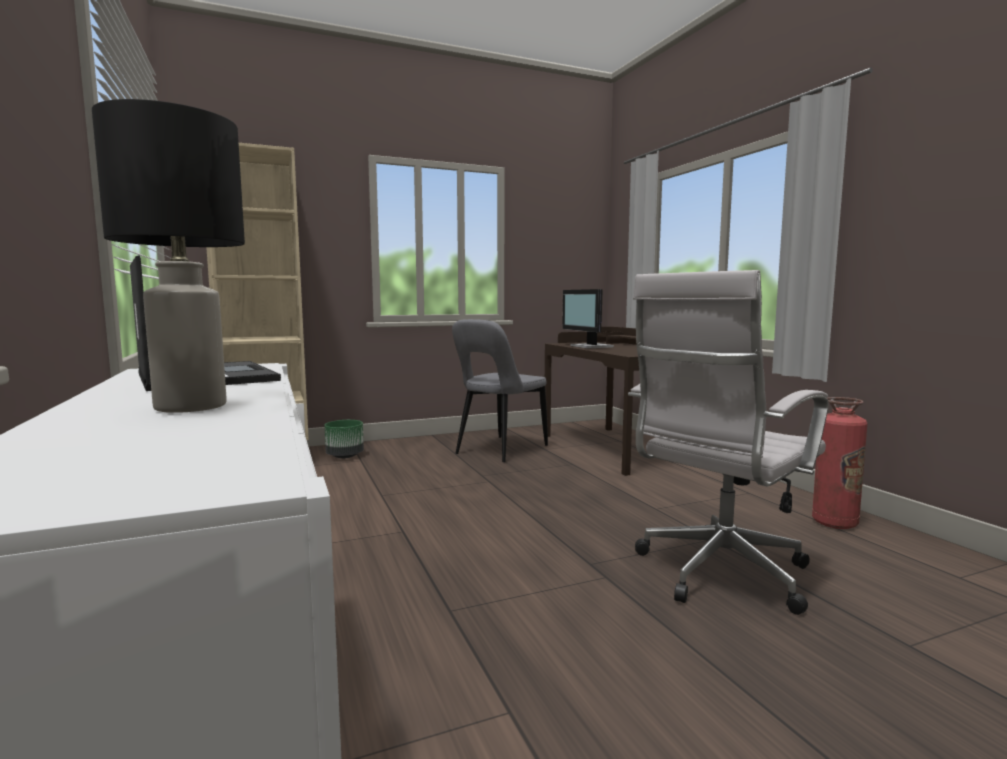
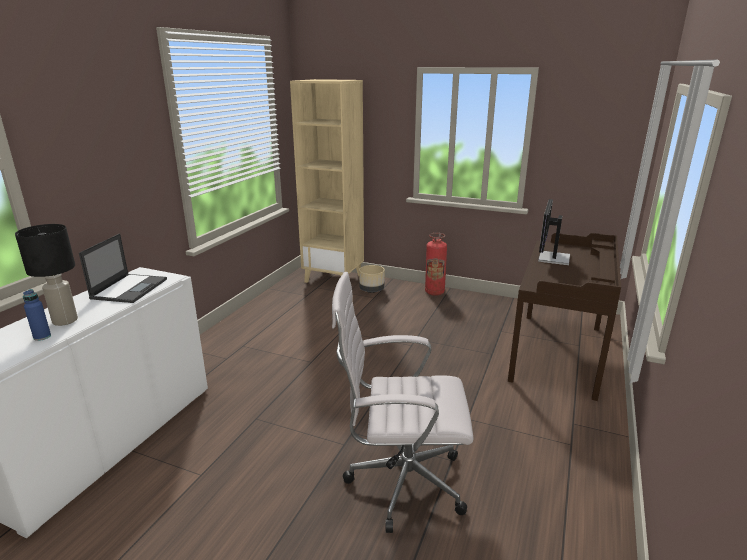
camera: 45 degrees right, 15 degrees up
green planter [324,420,364,458] -> beige planter [359,265,385,293]
grey chair [452,319,548,462] -> none
fire extinguisher [812,397,867,529] -> fire extinguisher moved to [425,233,447,295]
none -> blue bottle [23,289,51,341]

